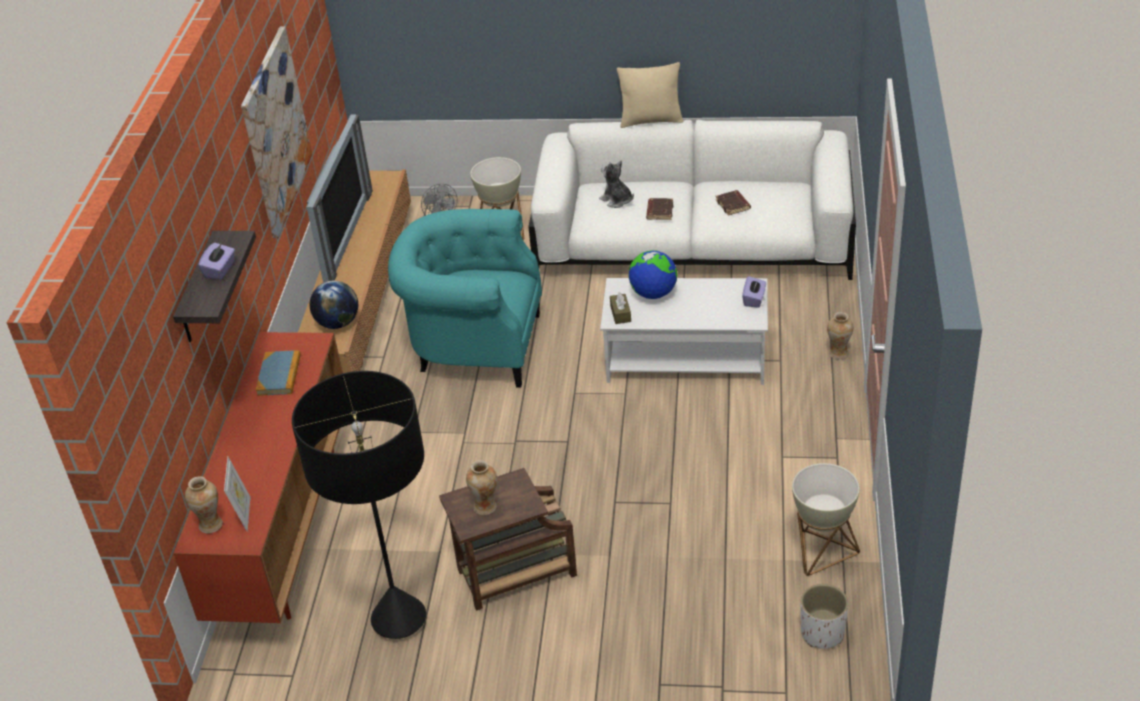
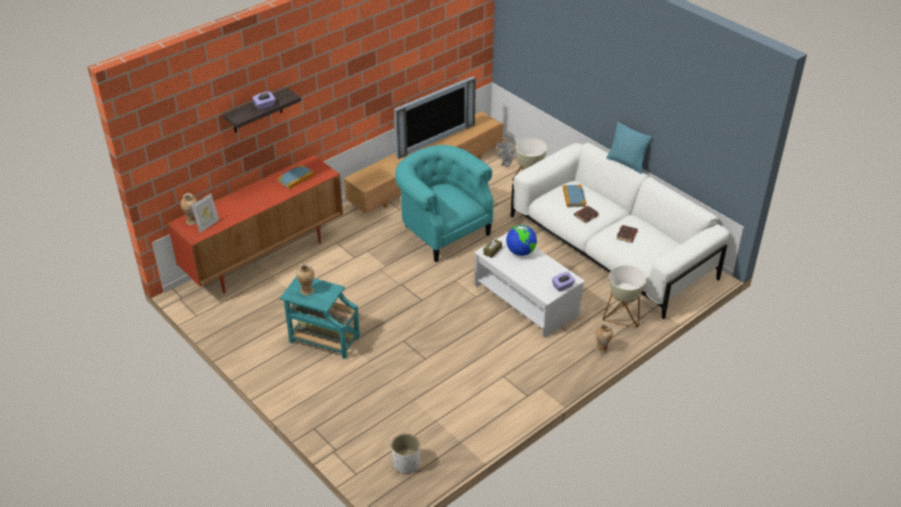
camera: 40 degrees right, 0 degrees up
picture [241,26,312,238] -> none
black floor lamp [292,371,426,639] -> none
globe [309,281,358,329] -> none
brown side table [439,468,577,610] -> turquoise side table [280,276,360,359]
plush toy [599,160,634,208] -> book [563,185,586,207]
beige pillow [617,62,683,128] -> turquoise pillow [606,122,653,174]
planter [792,463,860,576] -> planter moved to [603,265,647,327]

